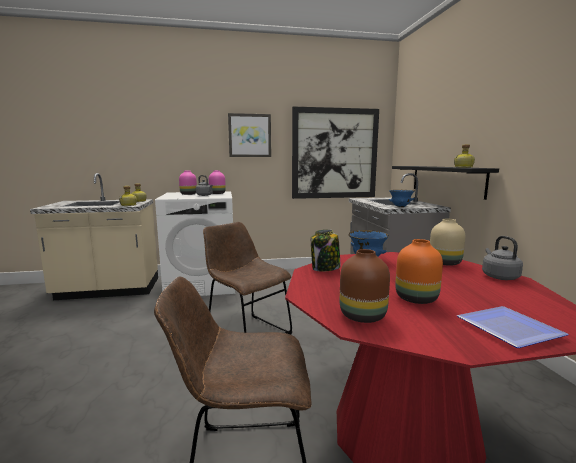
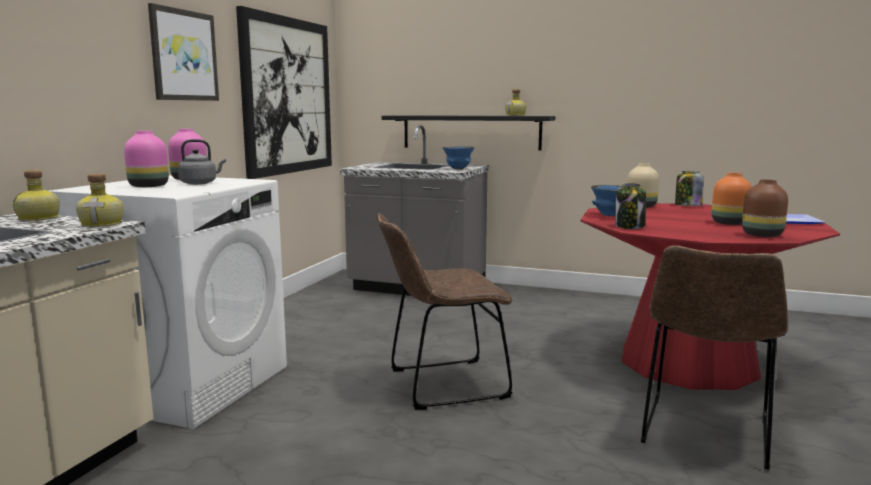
camera: 60 degrees left, 0 degrees up
grey kettle [482,236,523,280] -> jar [675,171,704,206]

